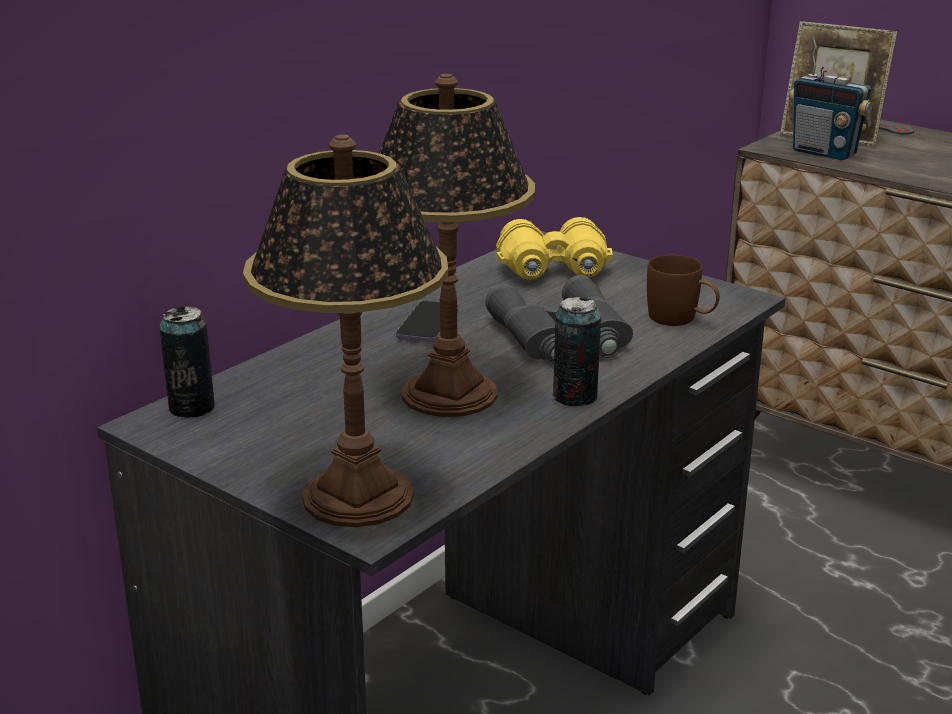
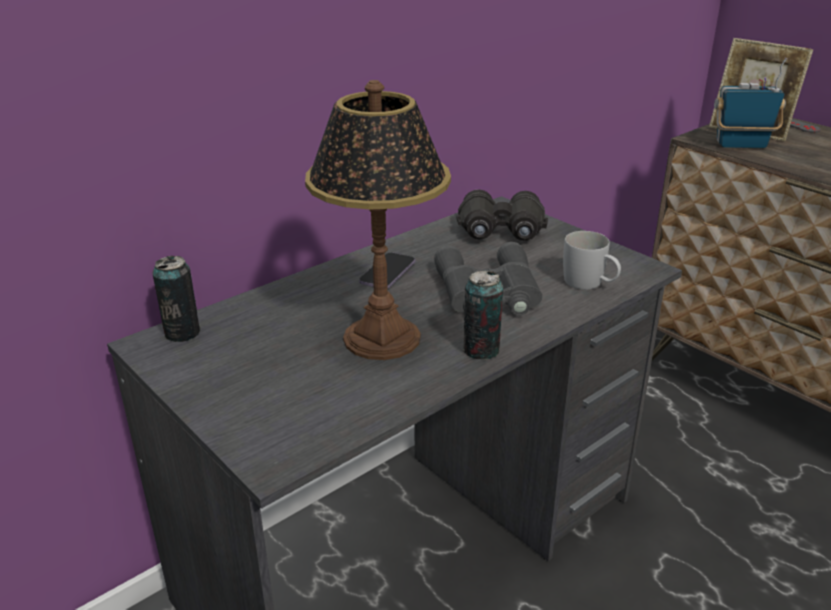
camera: 10 degrees right, 5 degrees up
table lamp [243,135,448,527] -> none
yellow binoculars [496,217,613,280] -> black binoculars [456,189,548,241]
brown mug [647,255,720,326] -> white mug [563,231,621,290]
radio [789,36,873,160] -> radio turned 135 degrees clockwise [714,57,787,148]

